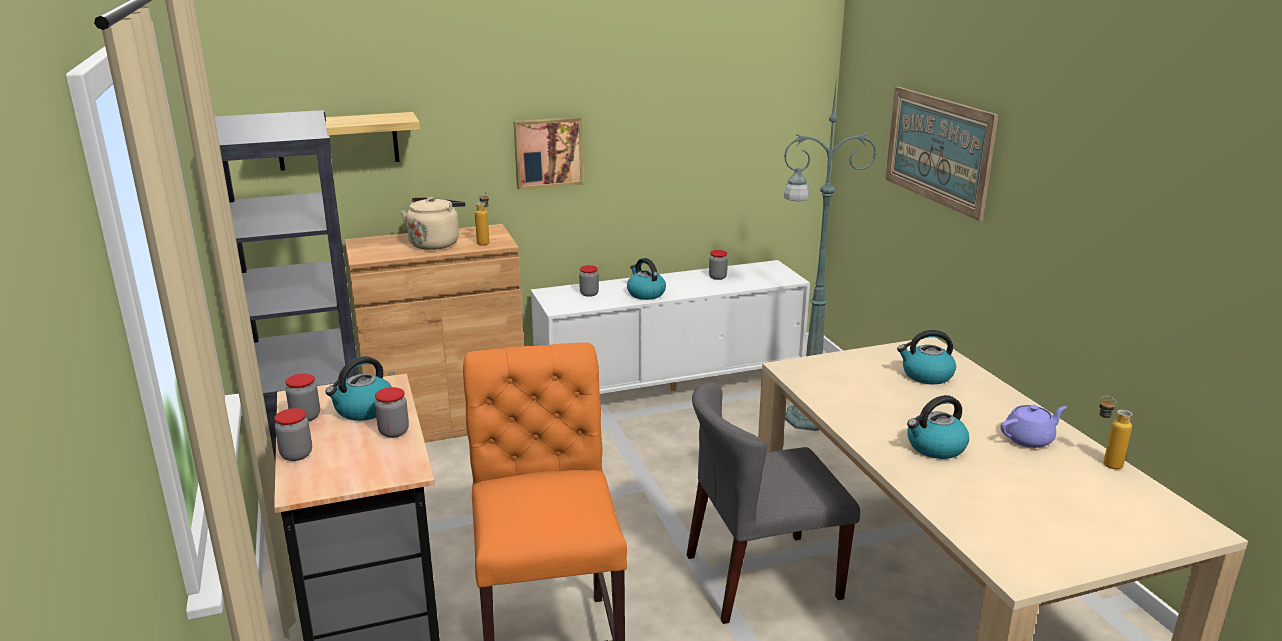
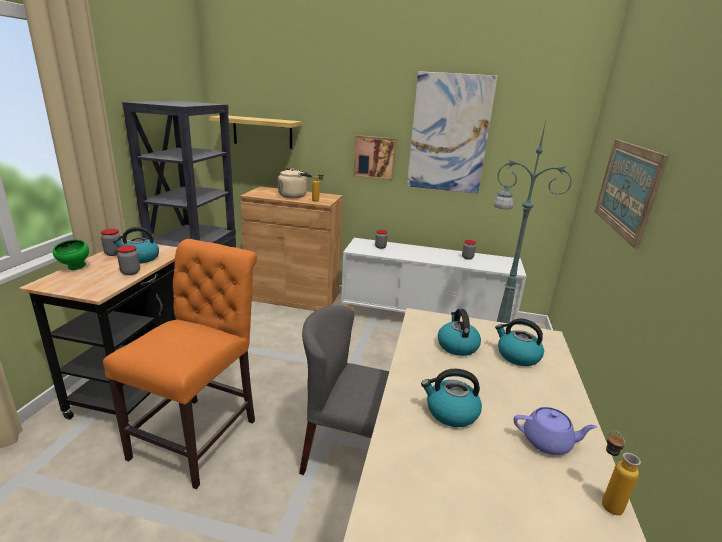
camera: 30 degrees right, 0 degrees up
jar [274,408,312,461] -> green bowl [53,240,89,270]
kettle [627,258,666,300] -> kettle moved to [438,309,481,356]
none -> picture [407,71,498,194]

